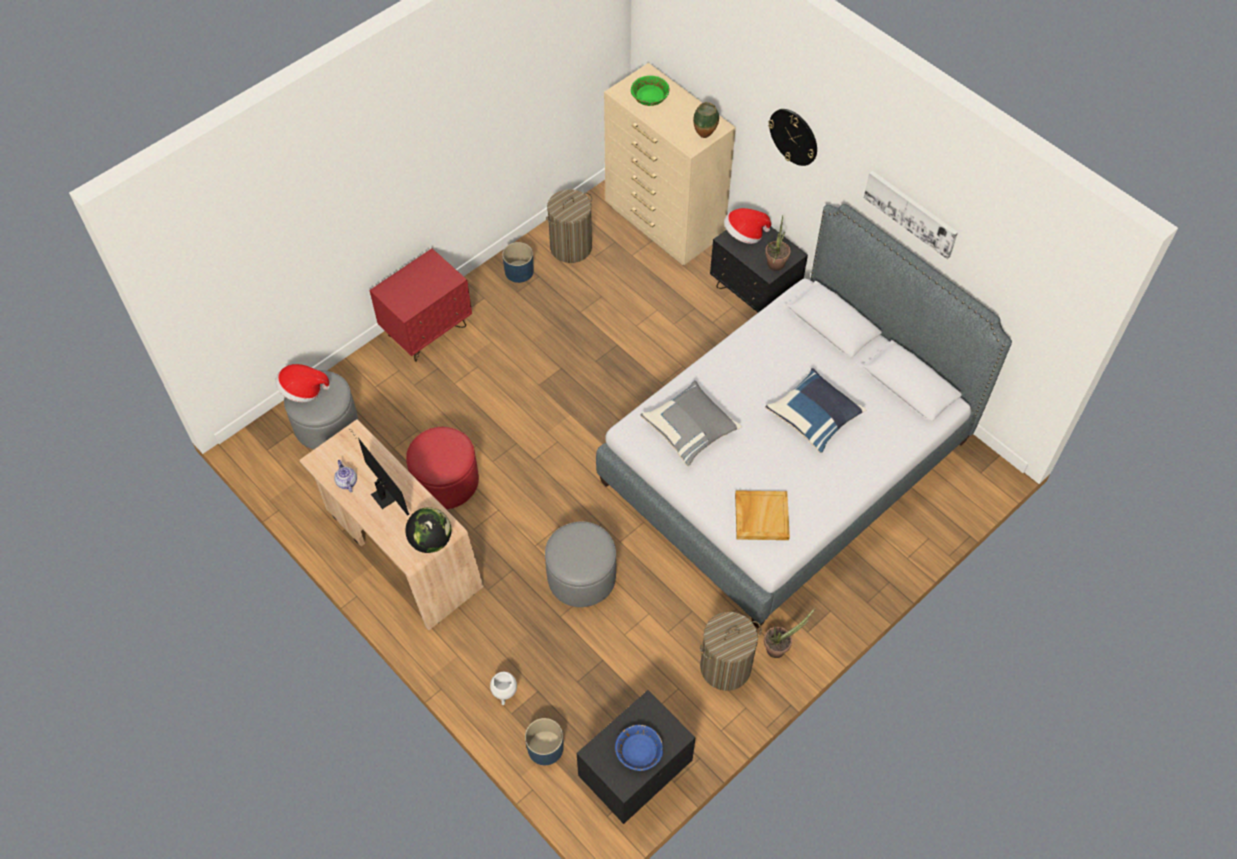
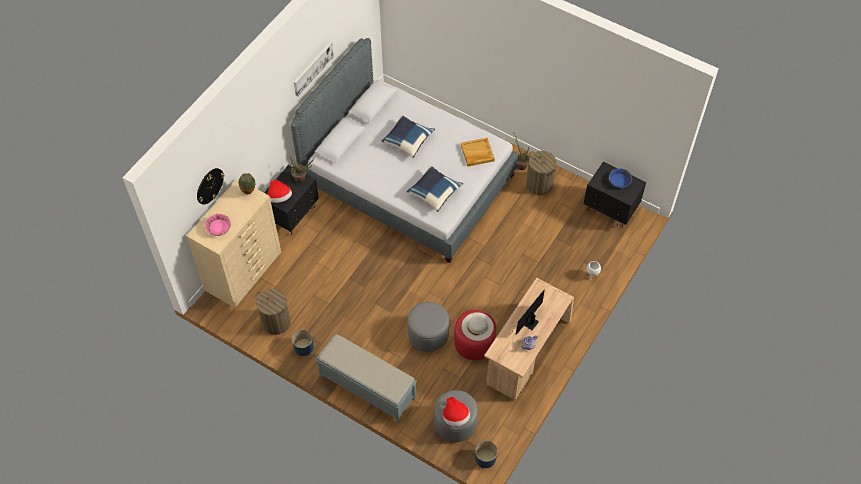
camera: 105 degrees left, 0 degrees up
red nightstand [369,248,472,362] -> grey bench [316,334,417,423]
globe [405,507,451,553] -> none
blue planter [525,718,563,765] -> blue planter moved to [475,441,498,468]
grey ottoman [545,521,616,607] -> grey ottoman moved to [408,302,449,352]
green bowl [631,76,670,106] -> pink bowl [205,214,231,236]
grey pillow [641,381,742,466] -> blue pillow [407,165,463,212]
wall clock [768,109,817,166] -> wall clock moved to [197,168,224,205]
none -> white hat [462,312,494,341]

